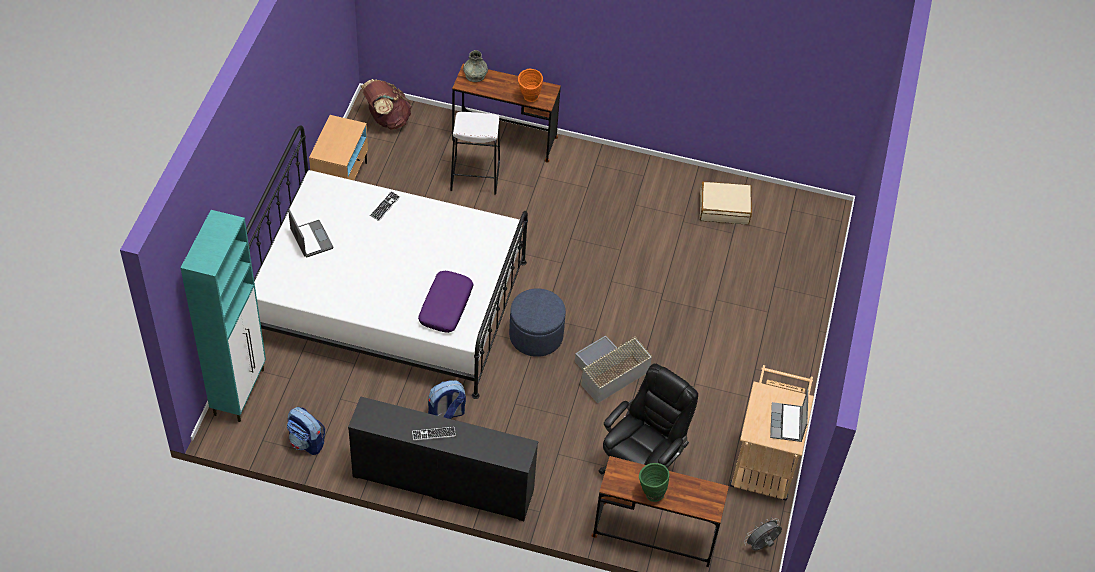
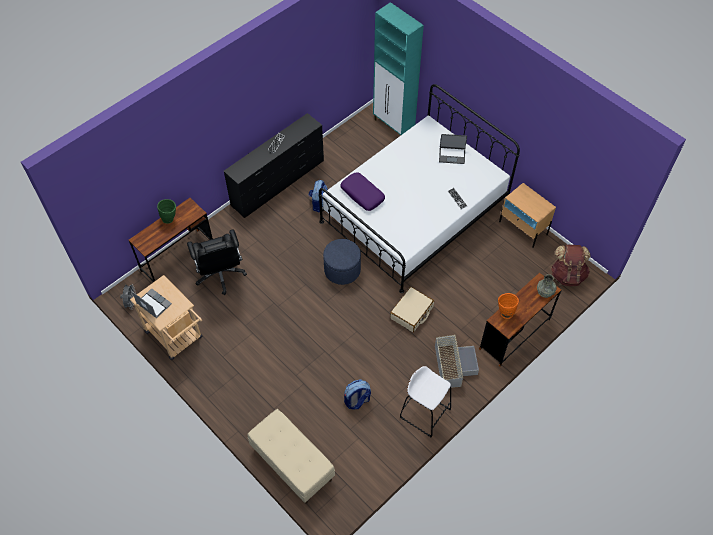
camera: 125 degrees right, 5 degrees up
backpack [287,407,325,455] -> backpack moved to [344,379,371,410]
white stool [450,112,500,195] -> white stool moved to [400,366,451,437]
grey storage box [575,335,652,403] -> grey storage box moved to [435,335,479,388]
beige suitcase [700,181,752,224] -> beige suitcase moved to [390,287,434,332]
none -> beige bench [247,409,335,504]

